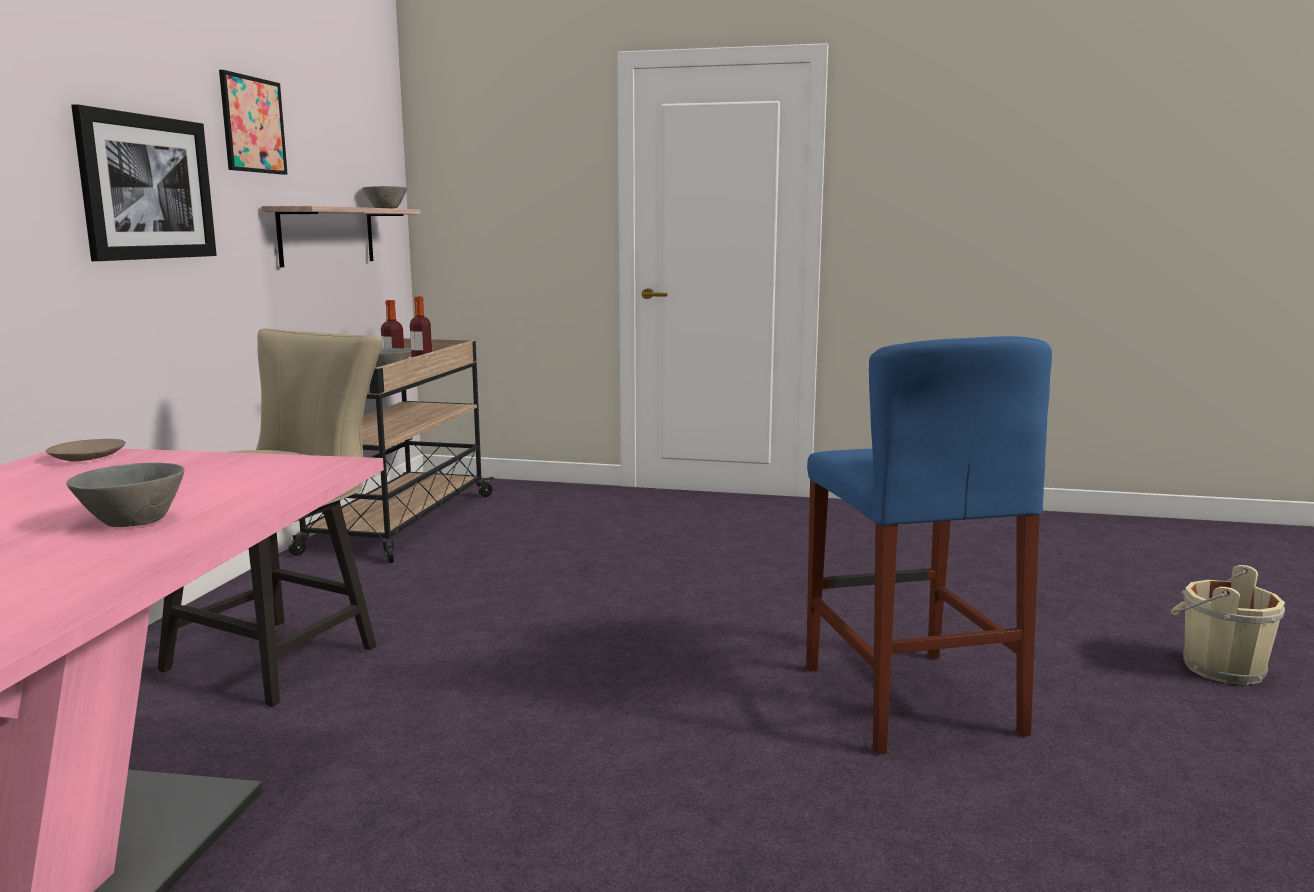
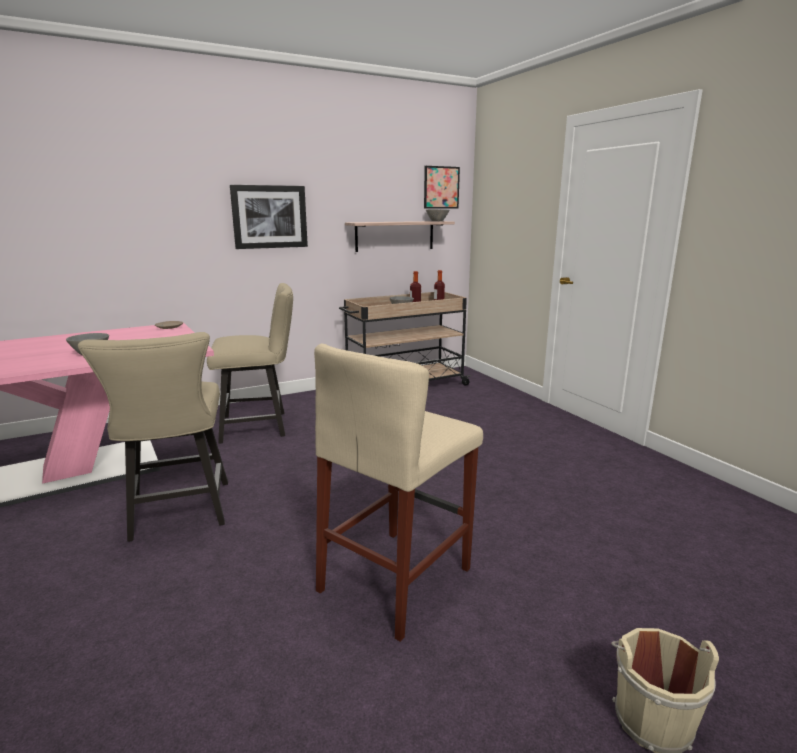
camera: 50 degrees right, 5 degrees up
picture [219,70,288,175] -> picture moved to [424,166,460,209]
blue stool [806,336,1052,755] -> beige stool [314,344,483,642]
none -> beige chair [78,332,228,542]

